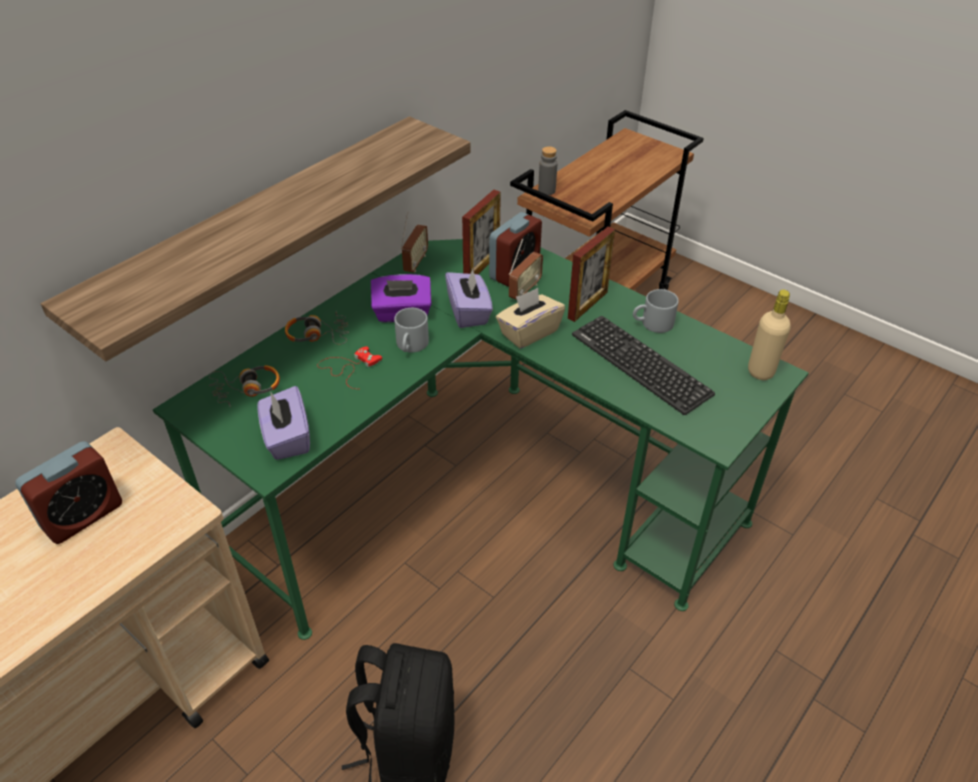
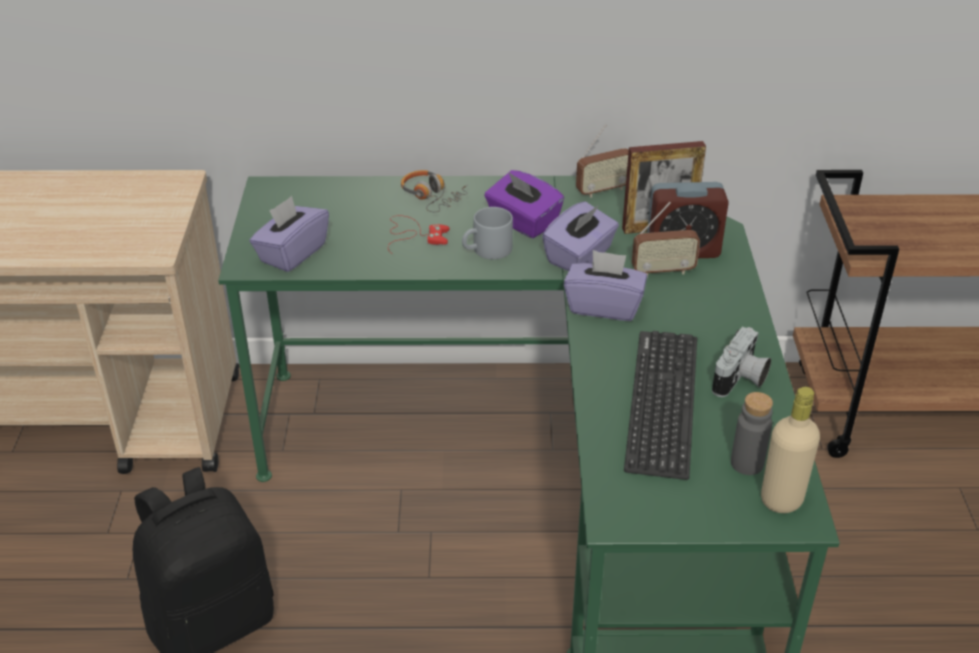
camera: 50 degrees right, 5 degrees down
alarm clock [15,441,122,544] -> none
shelf [41,116,470,361] -> none
headphones [209,365,280,407] -> none
beige tissue box [496,288,565,349] -> purple tissue box [564,250,647,321]
grey bottle [538,146,557,195] -> grey bottle moved to [731,392,773,475]
picture frame [568,227,615,322] -> none
grey mug [633,289,679,333] -> camera [712,327,771,397]

